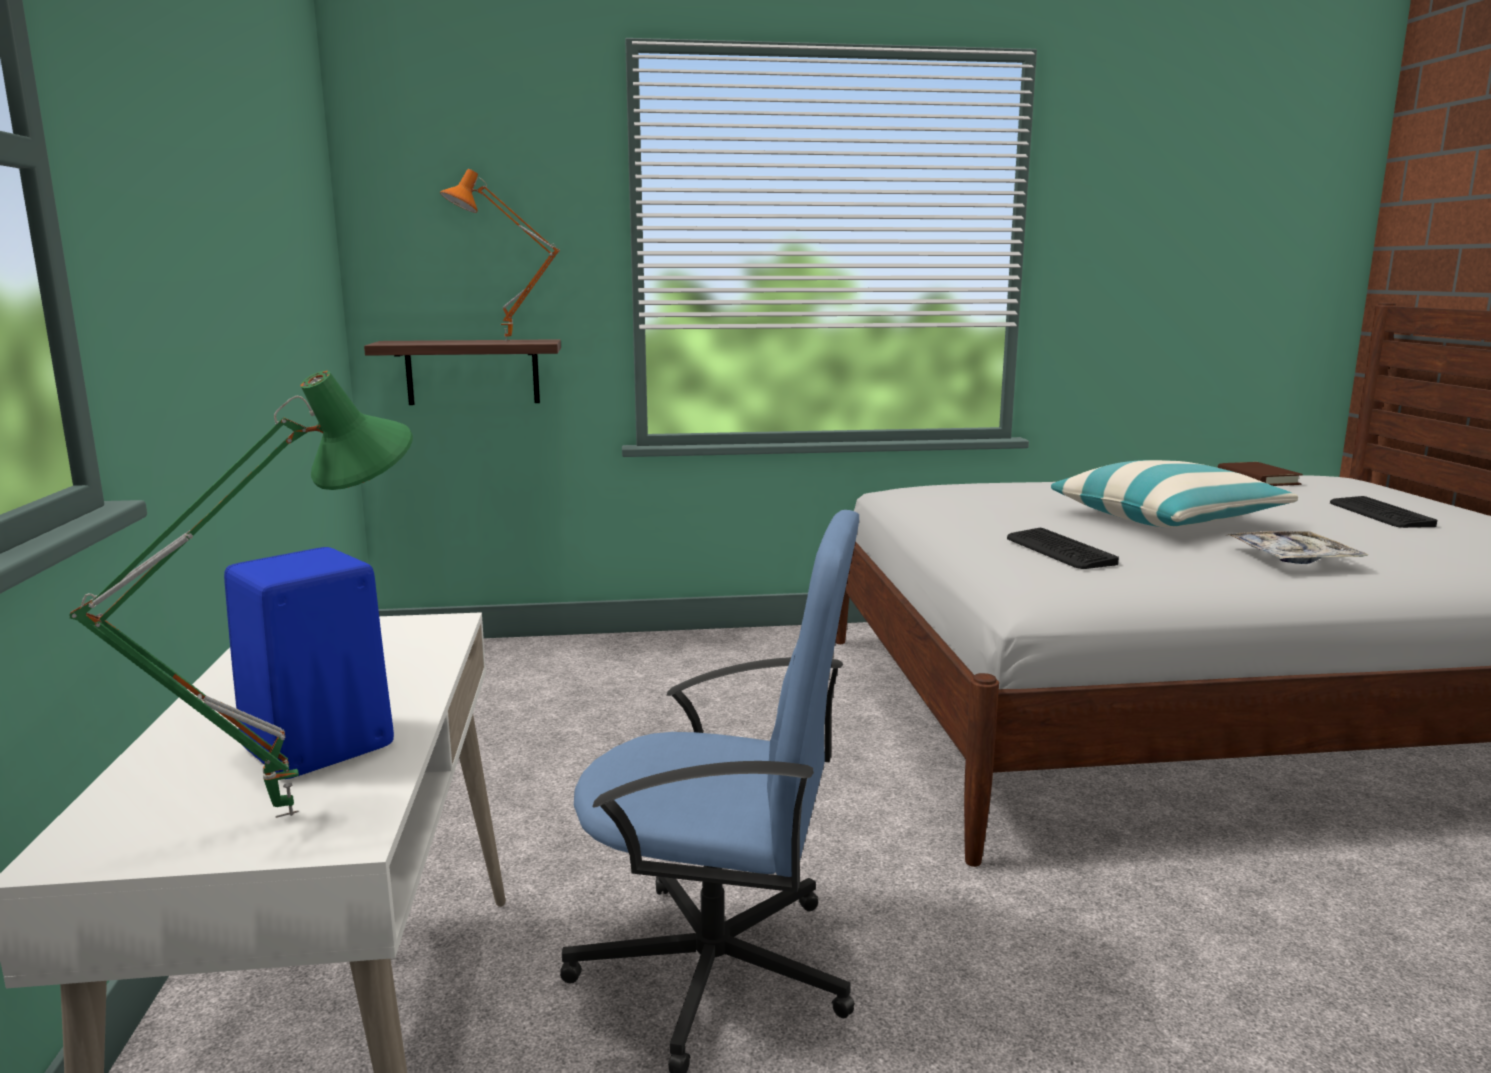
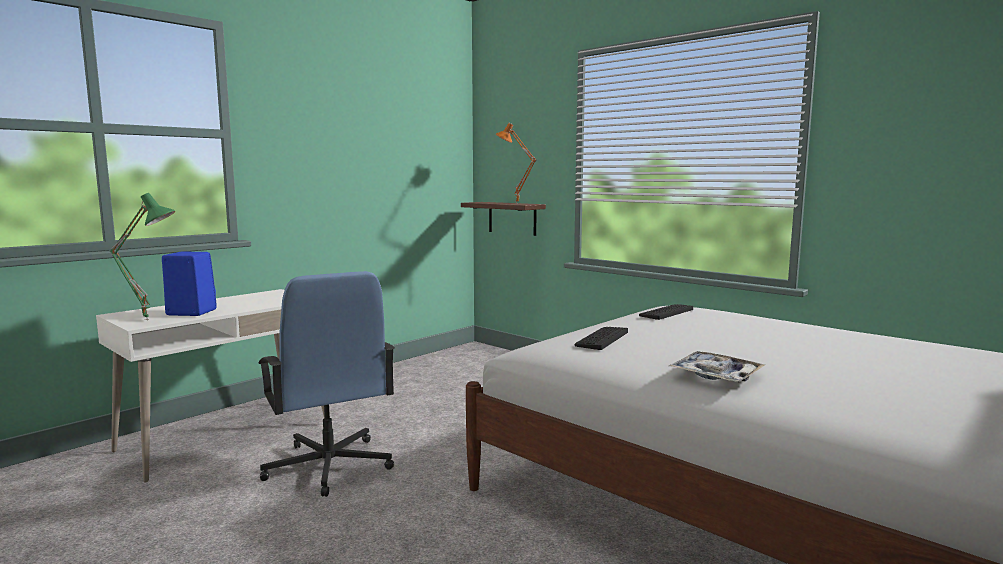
camera: 50 degrees right, 5 degrees down
pillow [1051,460,1298,528] -> none
brown book [1217,462,1303,486] -> none
keyboard [1330,496,1437,528] -> keyboard moved to [639,304,693,320]

